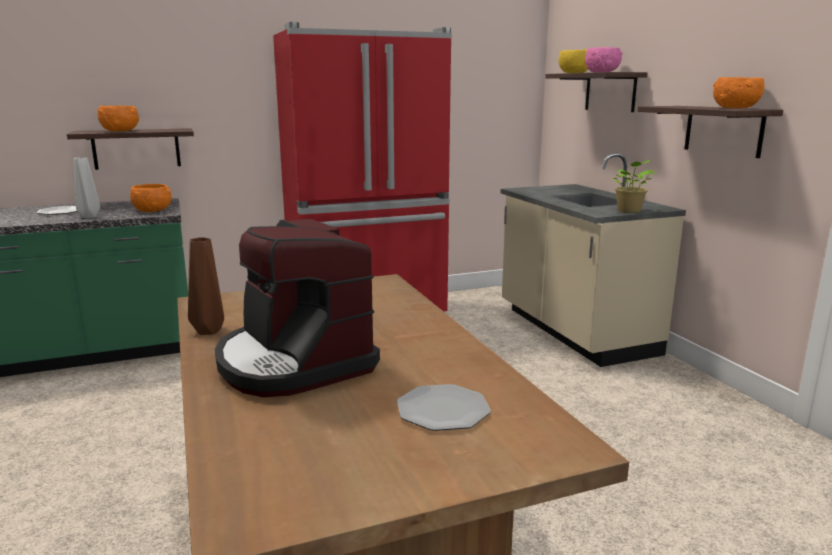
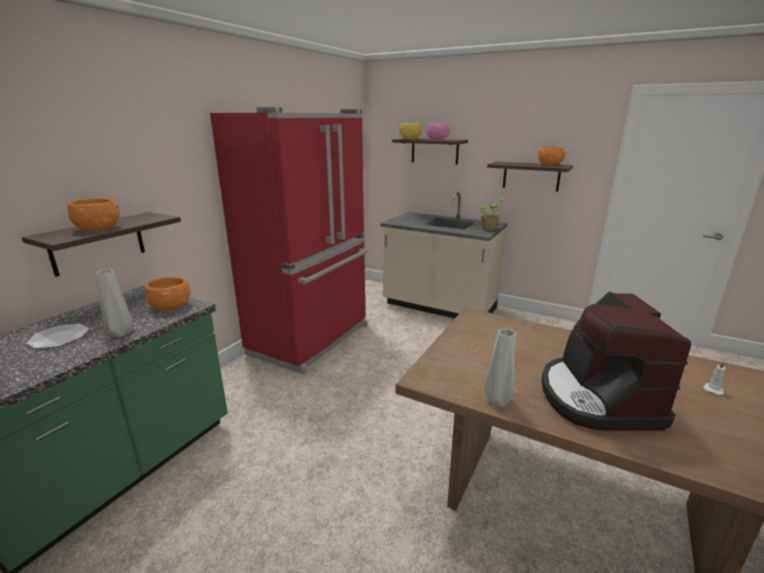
camera: 40 degrees left, 5 degrees up
brown vase [188,237,224,335] -> grey vase [484,329,516,407]
coffee machine [215,219,380,397] -> coffee machine turned 75 degrees clockwise [541,292,691,431]
plate [397,384,491,431] -> white candle [703,361,726,395]

